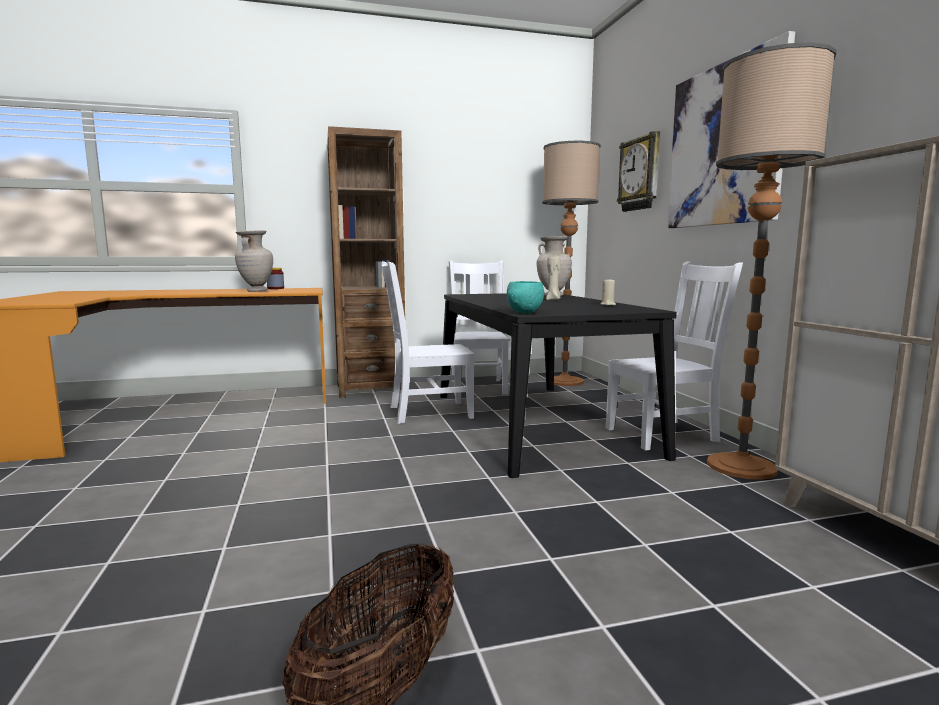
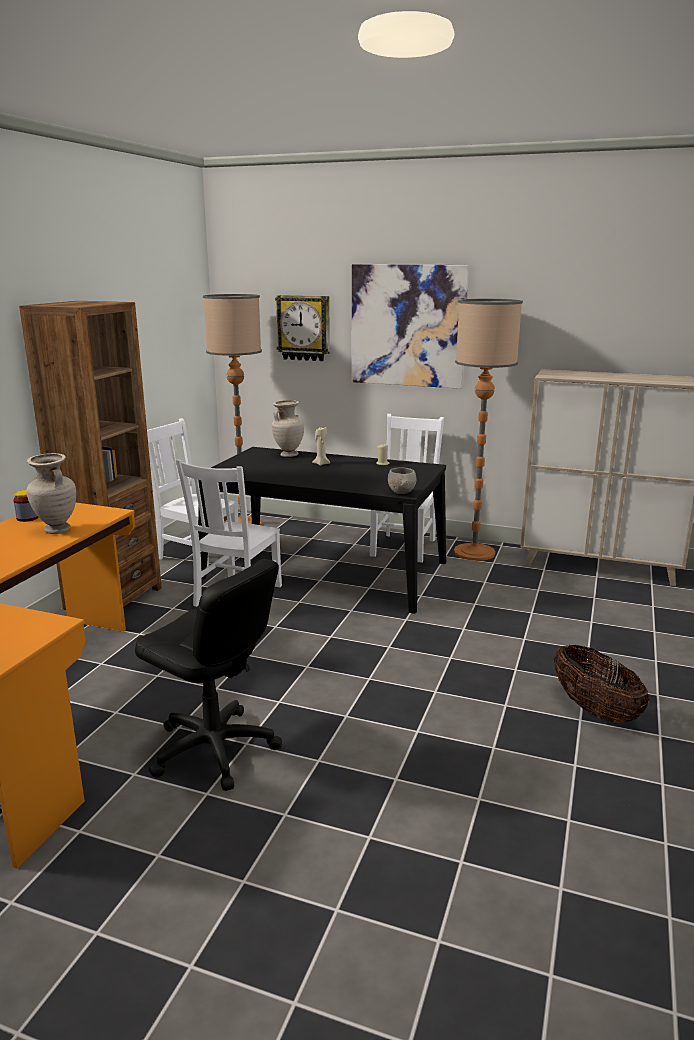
camera: 55 degrees left, 10 degrees up
turquoise bowl [507,281,544,314] -> grey bowl [388,468,417,494]
none -> black office chair [135,559,282,791]

